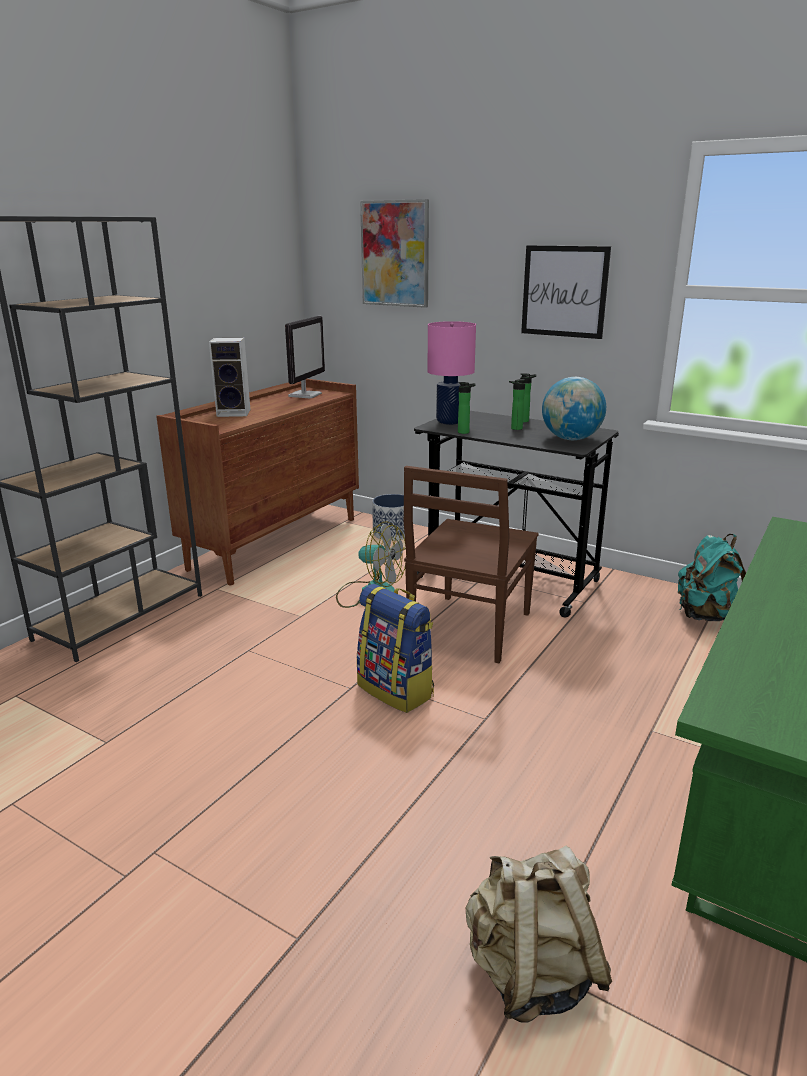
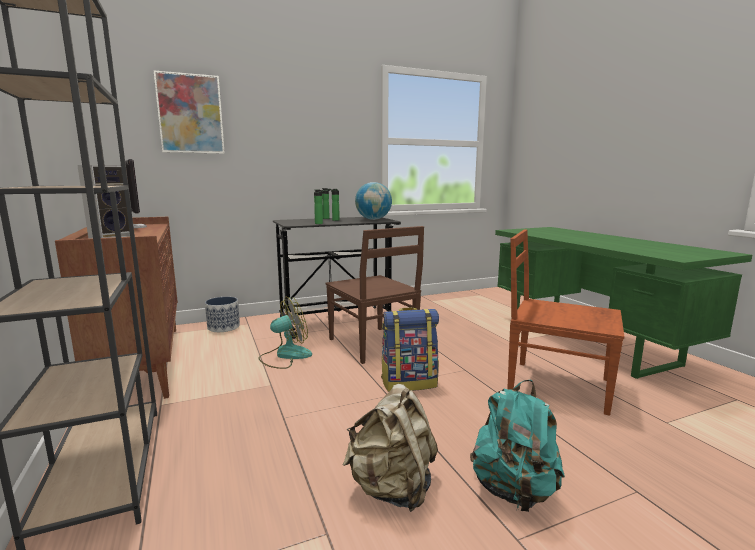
camera: 55 degrees left, 10 degrees down
pink table lamp [427,321,476,425] -> none
beige backpack [466,846,612,1023] -> beige backpack moved to [343,384,438,512]
picture [521,245,611,339] -> none
turquoise backpack [678,534,746,621] -> turquoise backpack moved to [470,380,565,512]
none -> brown chair [507,229,624,416]

